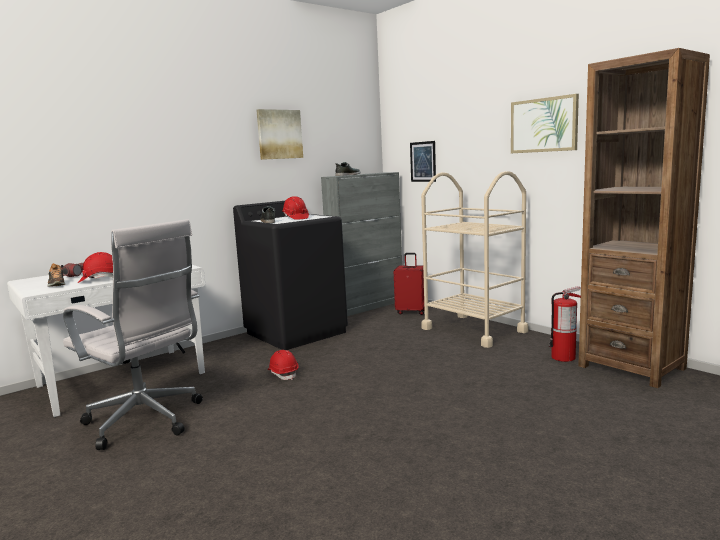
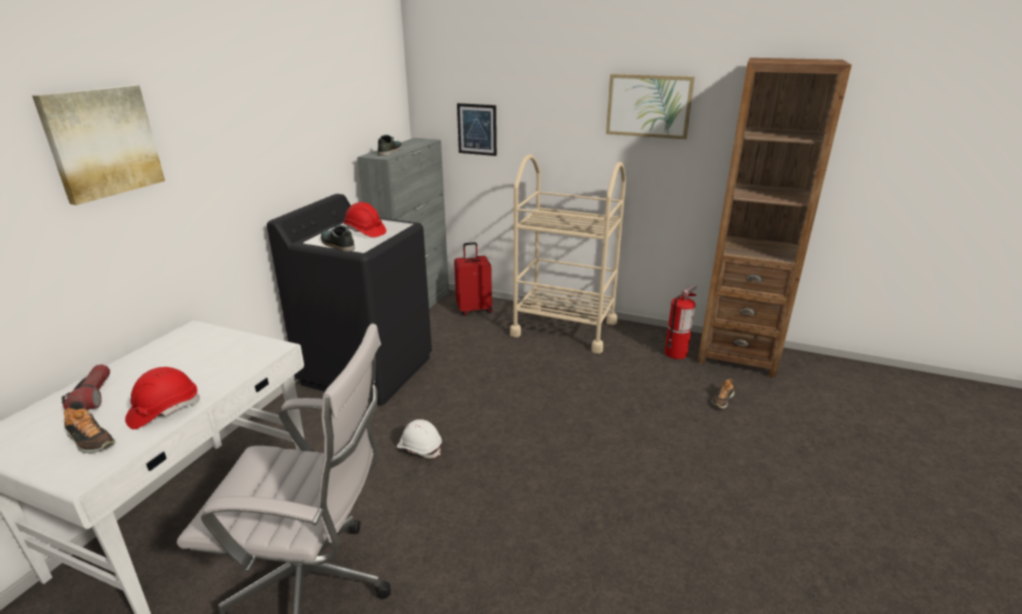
camera: 30 degrees left, 15 degrees up
picture [256,109,303,160] -> picture moved to [32,85,165,205]
red hard hat [268,350,299,380] -> white hard hat [397,419,442,459]
none -> shoe [711,379,735,409]

